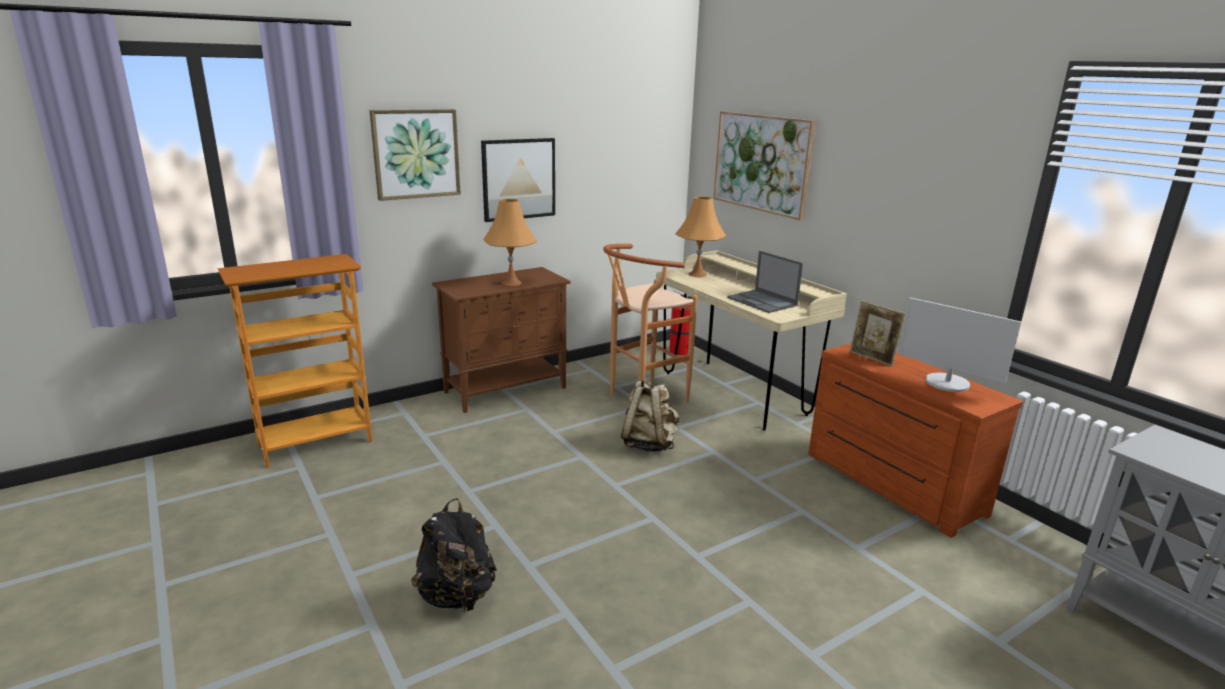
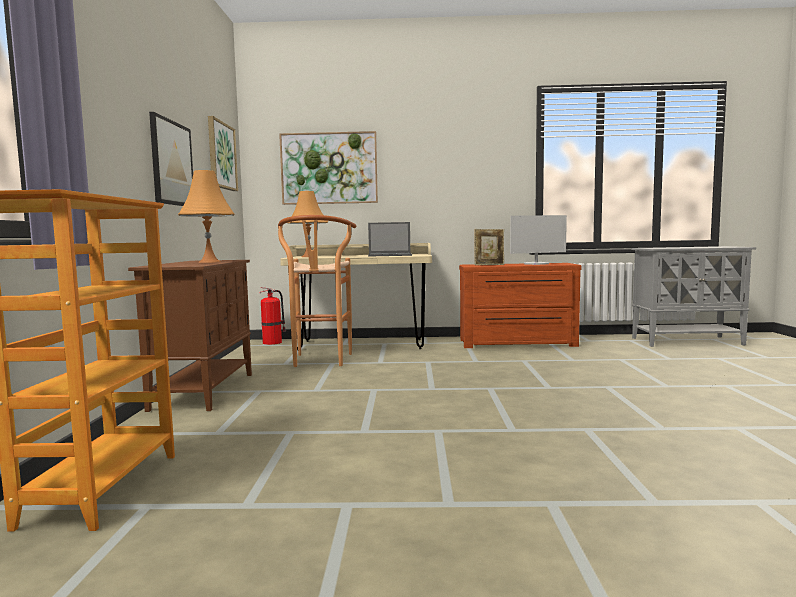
camera: 55 degrees left, 15 degrees down
picture [370,109,461,201] -> picture moved to [208,116,238,191]
black backpack [411,499,497,611] -> none
beige backpack [621,379,680,452] -> none

